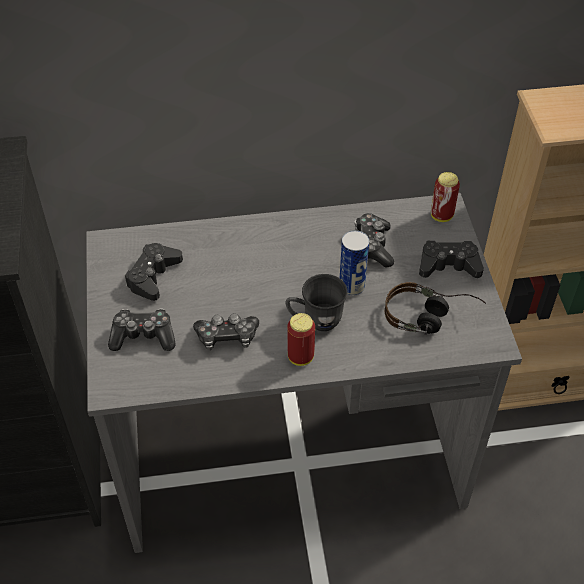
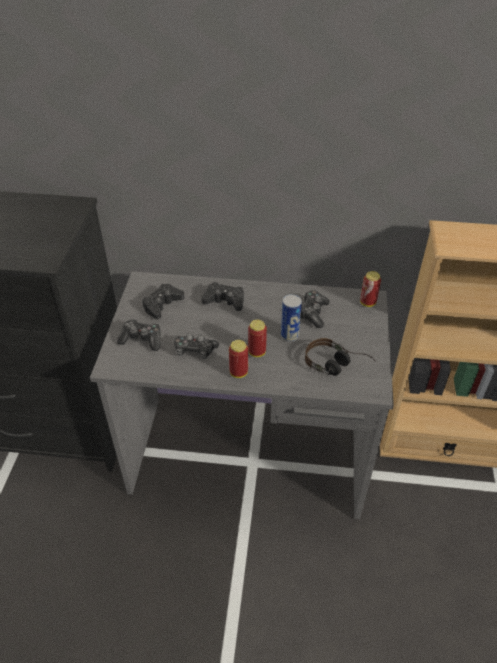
camera: 15 degrees right, 5 degrees down
grey mug [285,274,347,331] -> can [248,320,267,357]
black game controller [419,241,484,278] -> black game controller moved to [201,282,244,311]

